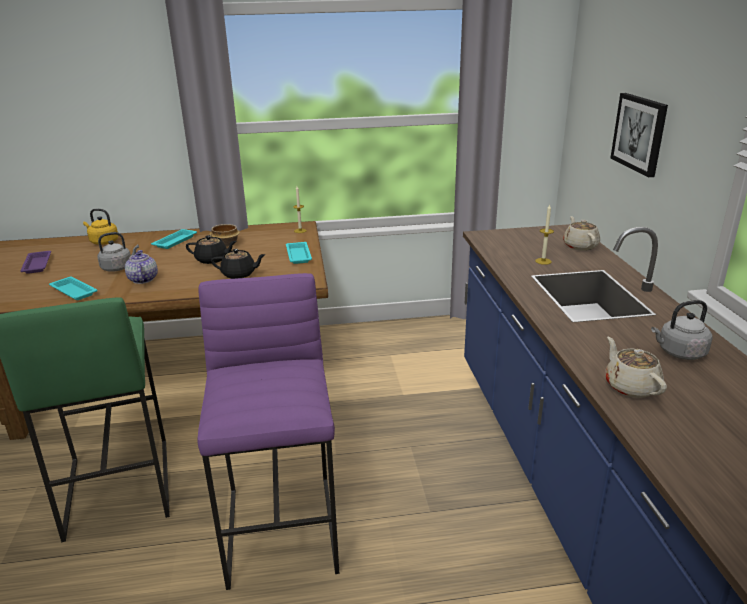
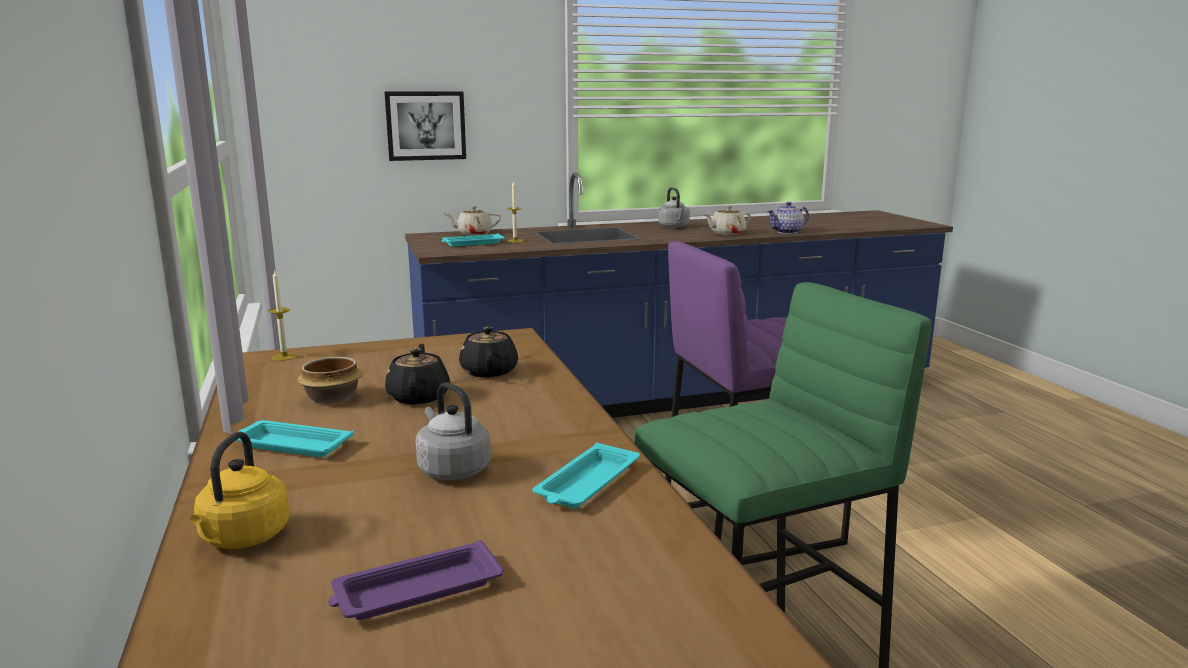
camera: 100 degrees left, 10 degrees down
teapot [125,250,158,284] -> teapot moved to [767,202,809,234]
turquoise tray [286,242,312,264] -> turquoise tray moved to [442,233,504,247]

